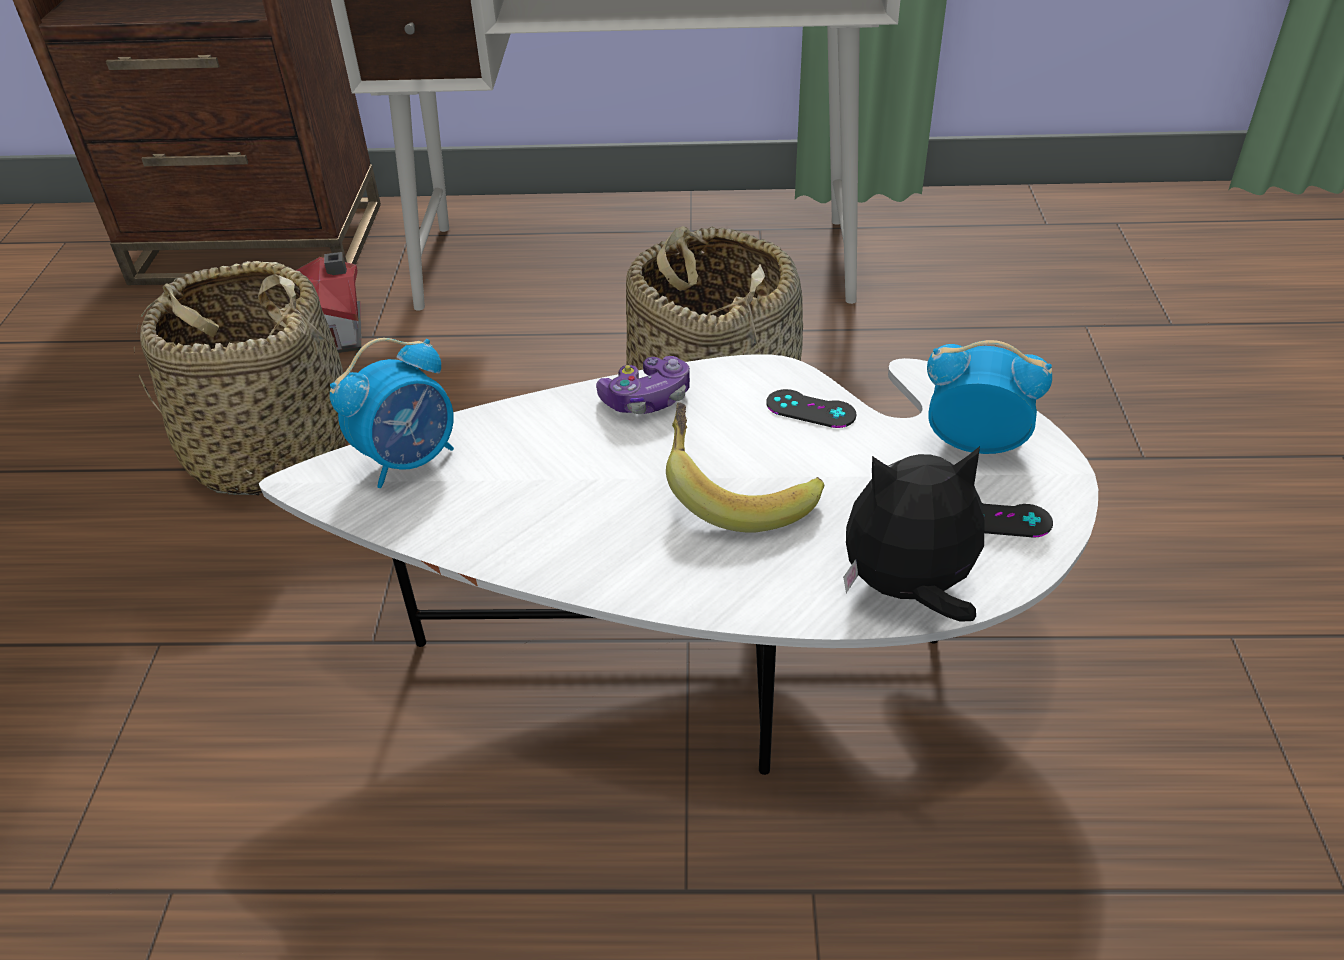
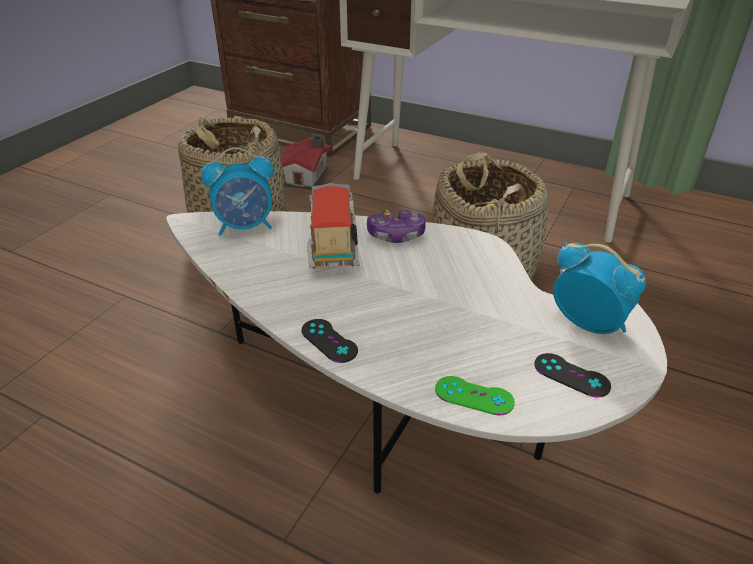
camera: 25 degrees right, 5 degrees down
banana [666,402,824,533] -> none
black game controller [766,389,856,428] -> black game controller moved to [301,319,358,363]
plush toy [843,446,984,622] -> green game controller [435,376,515,416]
none -> toy truck [307,183,360,269]

